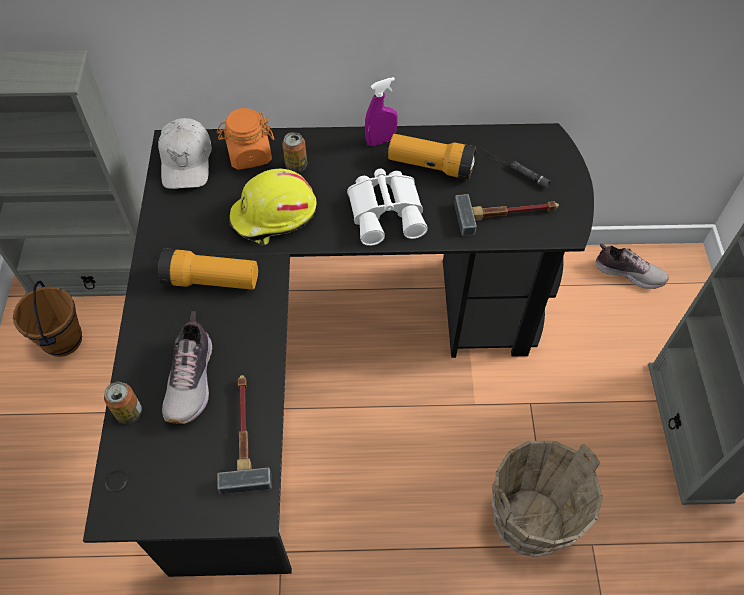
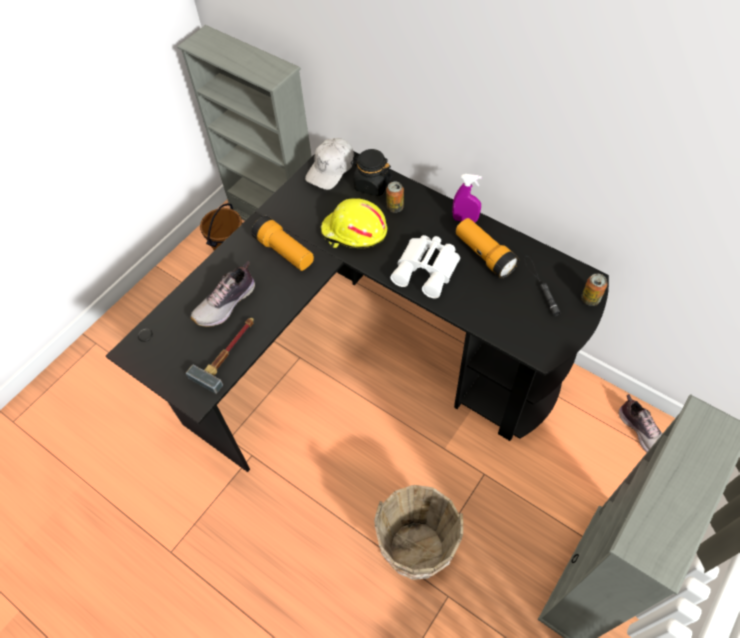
camera: 40 degrees right, 0 degrees up
can [104,382,142,424] -> can moved to [581,273,607,306]
orange jar [217,108,274,170] -> black jar [351,149,392,196]
hammer [454,194,559,236] -> none

